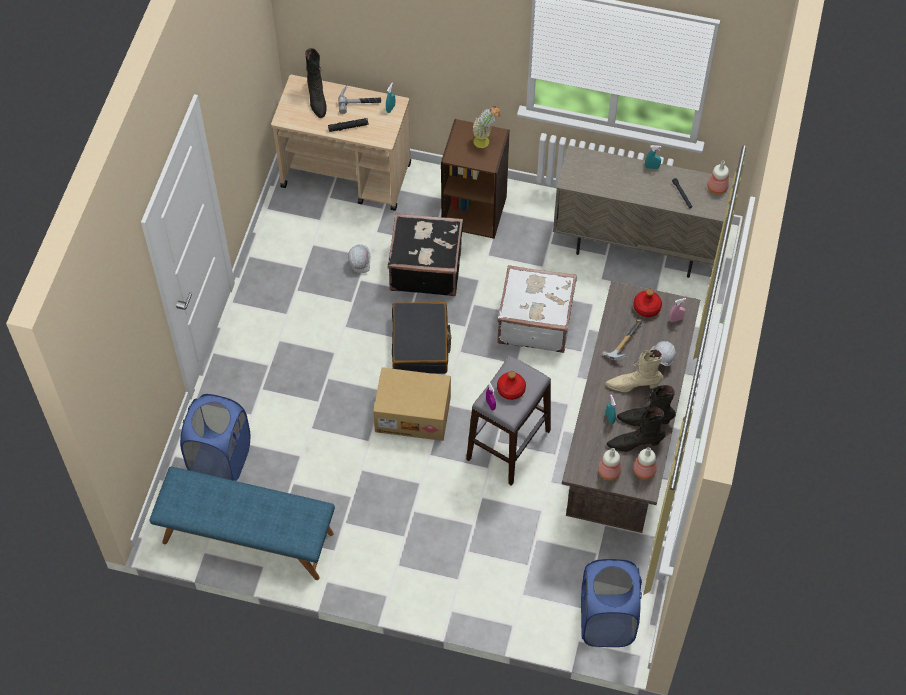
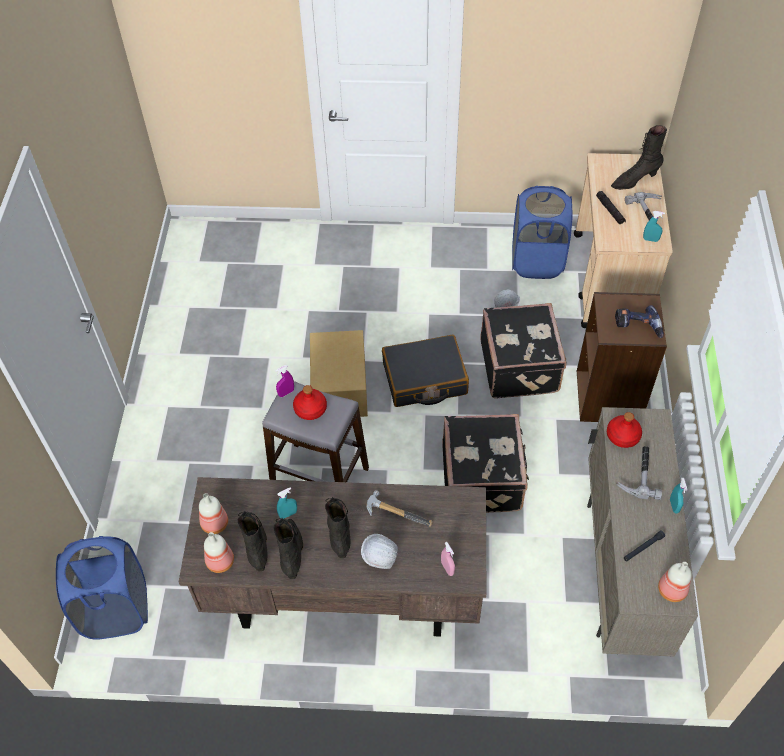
camera: 80 degrees right, 5 degrees down
blue bench [149,467,335,580] -> none
blue laundry basket [180,394,250,481] -> blue laundry basket moved to [512,186,572,279]
potted plant [473,106,501,148] -> power drill [615,305,664,338]
white suitcase [497,265,576,353] -> black suitcase [442,414,529,513]
beige boot [606,349,663,392] -> black boot [325,497,351,558]
red bottle [633,288,662,317] -> red bottle moved to [607,412,642,448]
none -> hammer [616,446,662,500]

